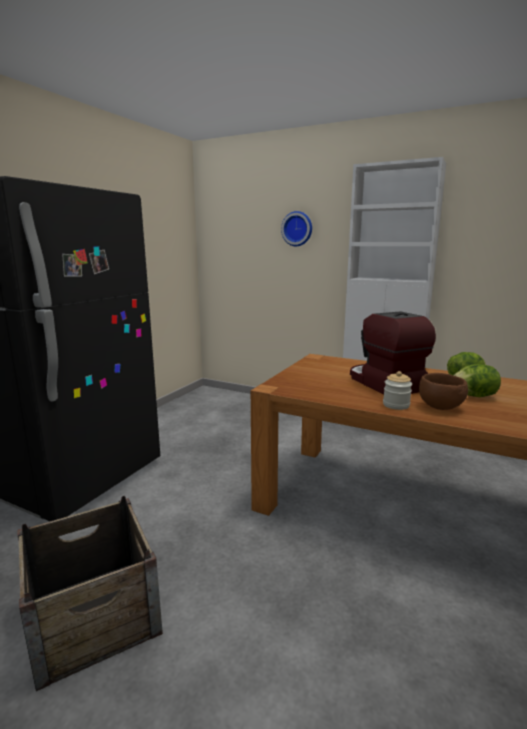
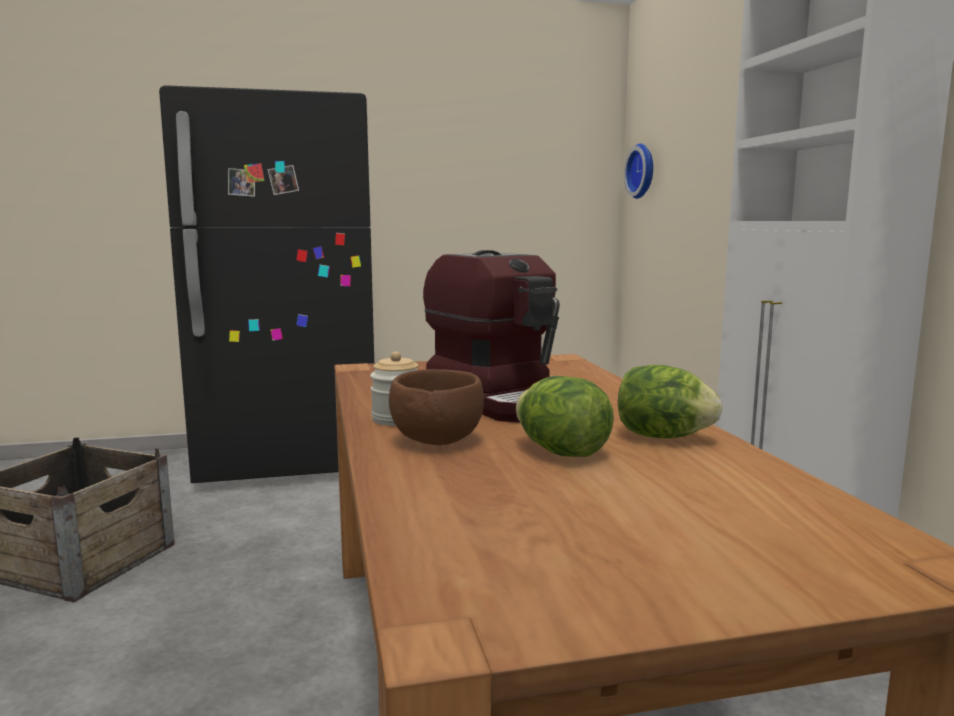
camera: 50 degrees right, 5 degrees down
wall clock [281,211,312,246] -> wall clock moved to [624,144,653,199]
coffee machine [350,311,436,394] -> coffee machine turned 120 degrees clockwise [423,250,560,423]

